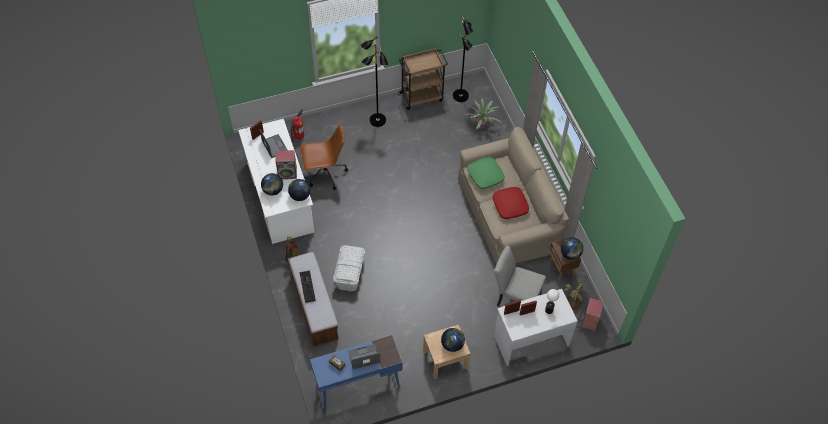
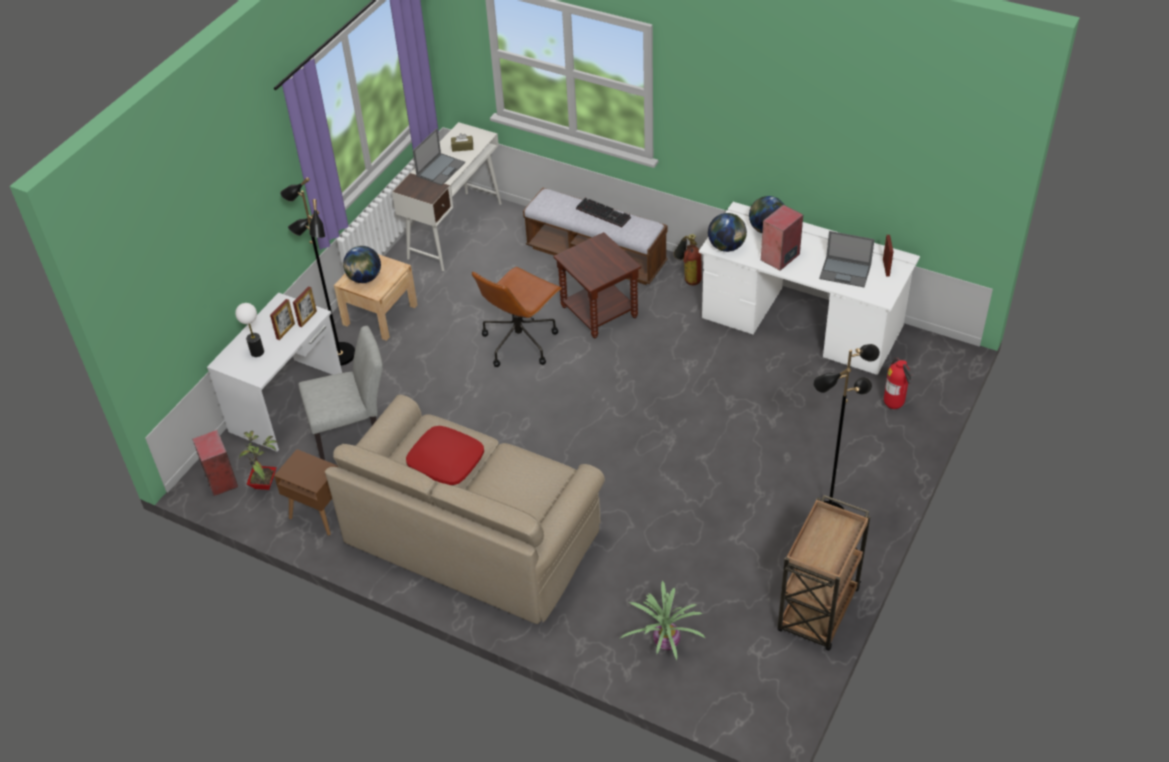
camera: 140 degrees right, 10 degrees down
brown office chair [300,125,348,190] -> brown office chair moved to [472,267,562,367]
blue desk [310,335,402,411] -> white desk [392,122,502,271]
white storage box [333,245,365,291] -> brown side table [554,232,641,338]
black floor lamp [453,15,473,102] -> black floor lamp moved to [280,177,355,366]
green pillow [467,157,505,189] -> none
globe [561,237,583,260] -> none

